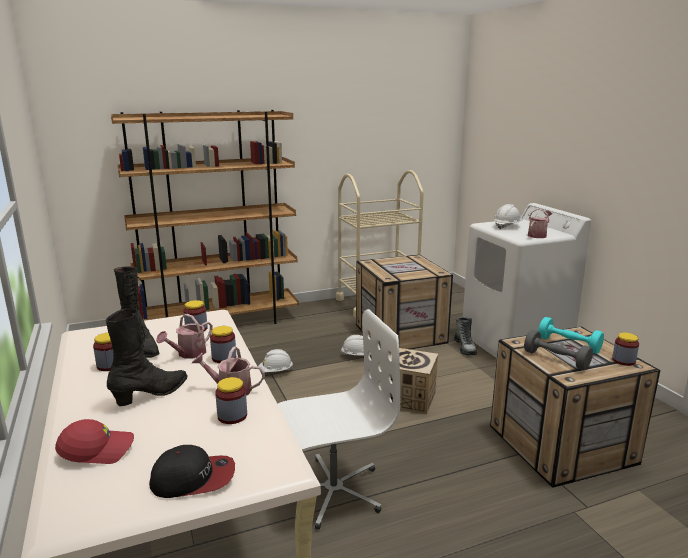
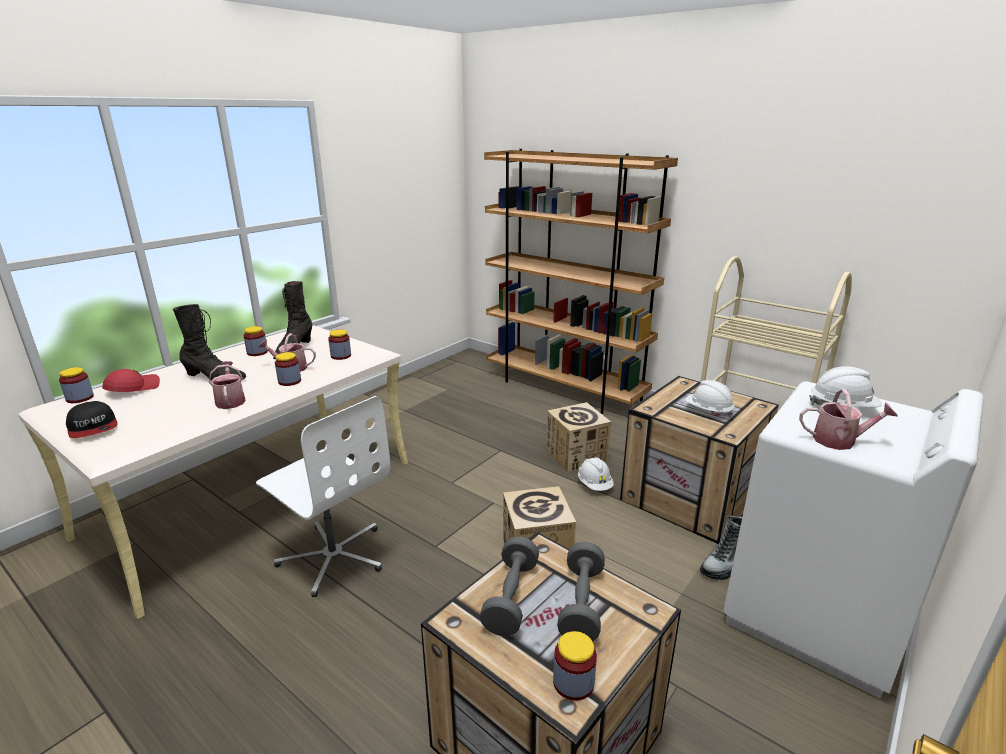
camera: 60 degrees right, 5 degrees up
red cap [55,419,134,464] -> red cap turned 105 degrees counterclockwise [102,369,160,392]
jar [215,377,247,424] -> jar moved to [59,367,94,403]
white hard hat [259,349,293,372] -> white hard hat moved to [685,380,735,417]
turquoise dumbbell [538,317,604,354] -> grey dumbbell [557,542,605,642]
none -> cardboard box [546,402,611,472]

